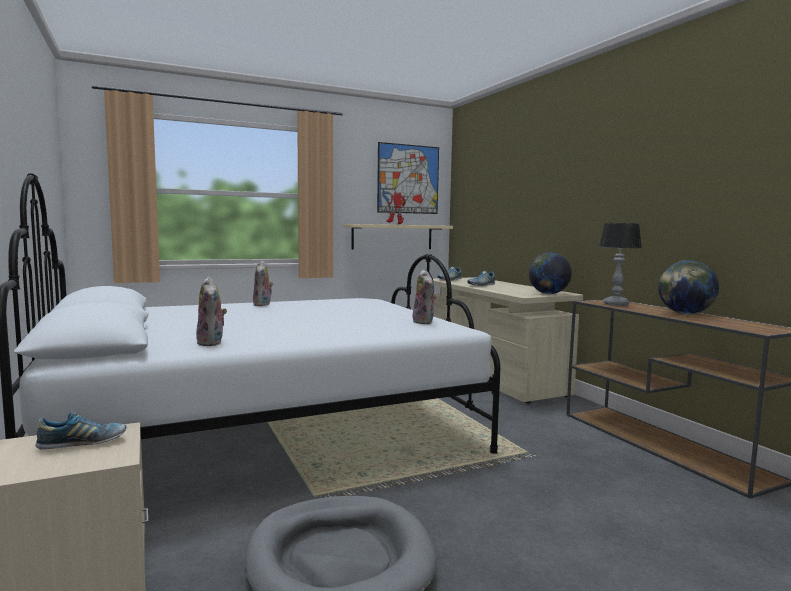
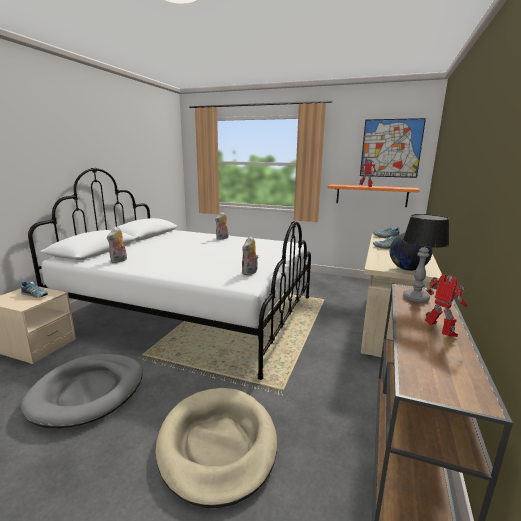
camera: 45 degrees right, 10 degrees up
beige shelf [343,224,453,249] -> orange shelf [327,184,420,207]
globe [658,260,719,315] -> toy robot [425,274,467,337]
none -> beige dog bed [156,388,277,508]

